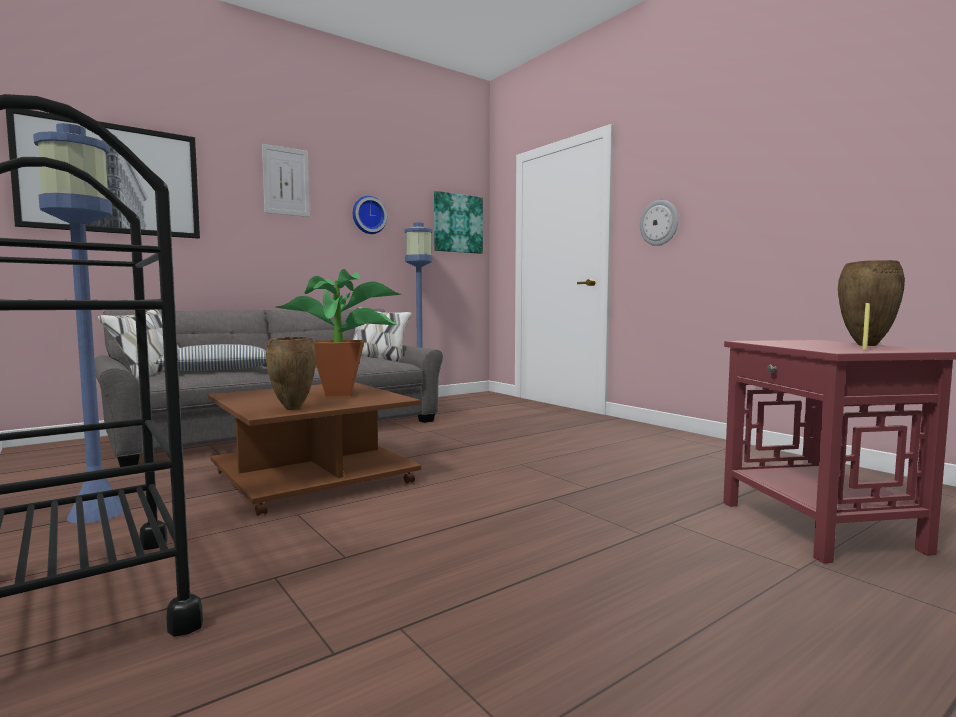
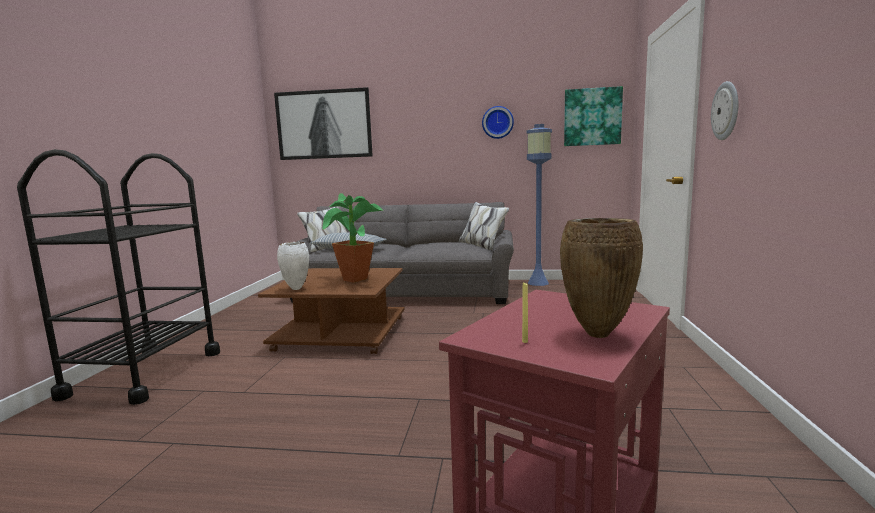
camera: 45 degrees right, 5 degrees up
blue floor lamp [33,123,124,523] -> none
picture [262,144,310,217] -> none
brown vase [266,337,316,410] -> white vase [277,242,309,290]

